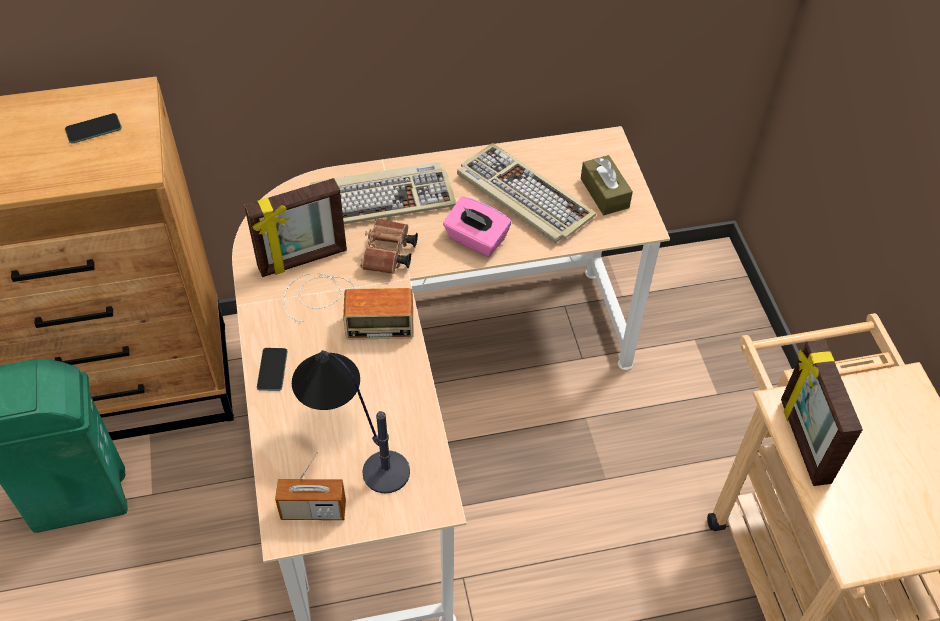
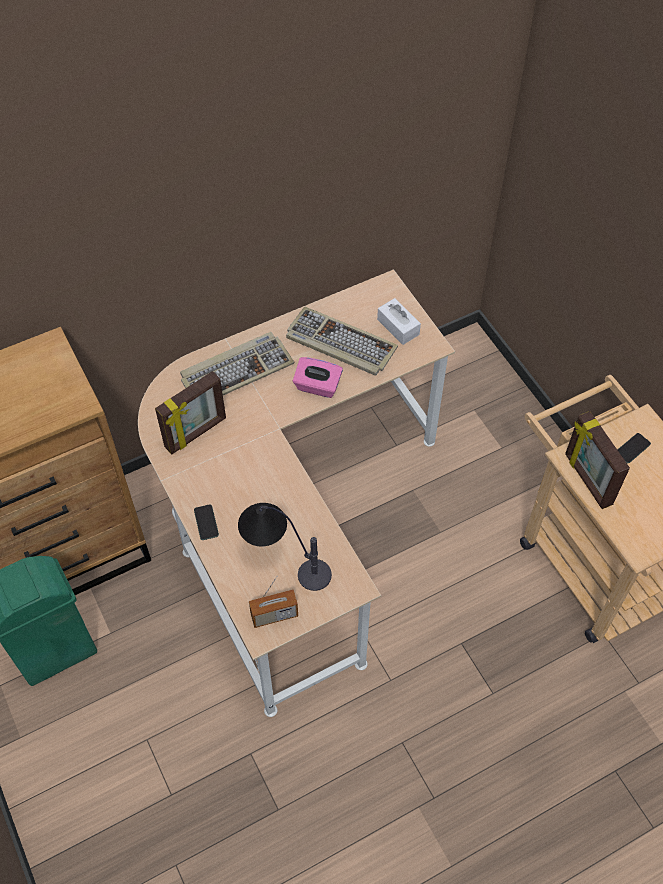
camera: 15 degrees left, 5 degrees up
phone [65,113,122,144] -> phone moved to [618,433,651,464]
radio [283,273,413,340] -> none
brown binoculars [361,219,418,274] -> none
brown tissue box [581,155,633,215] -> white tissue box [377,298,421,345]

